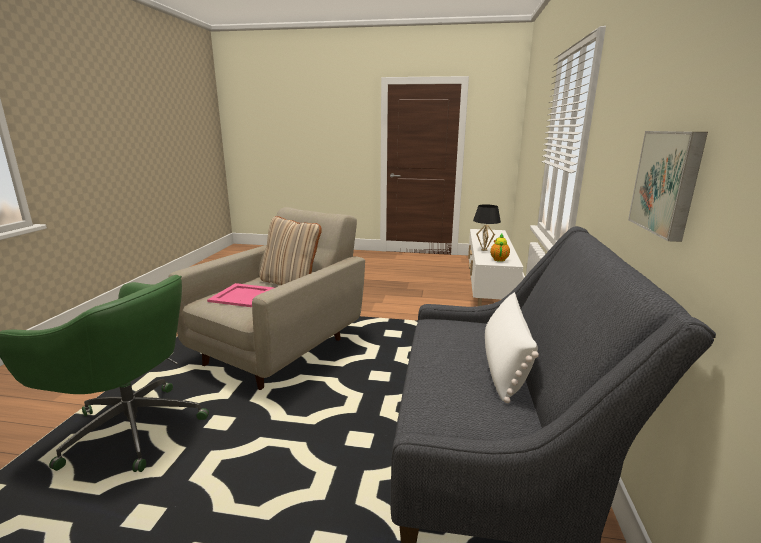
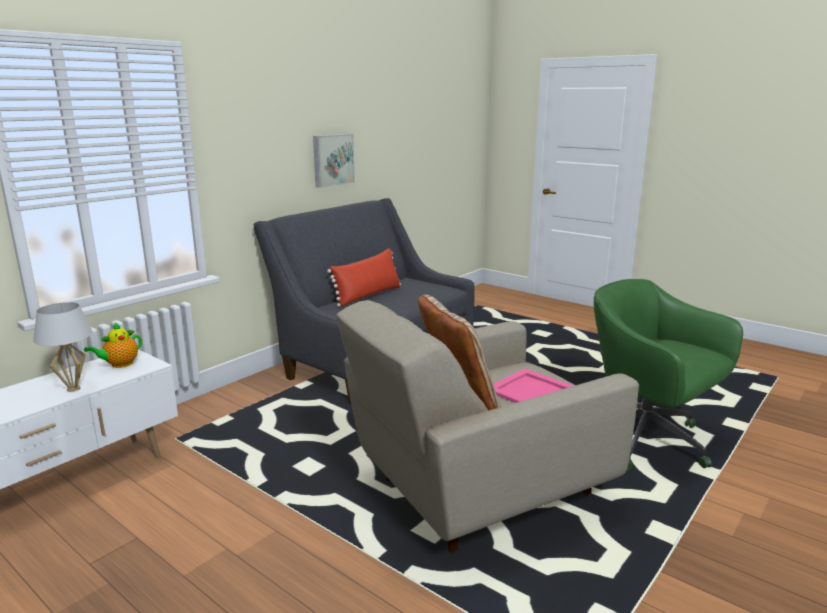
camera: 150 degrees left, 0 degrees up
black table lamp [473,204,501,251] -> white table lamp [33,302,93,392]
white pillow [485,292,539,403] -> red pillow [327,248,401,307]

